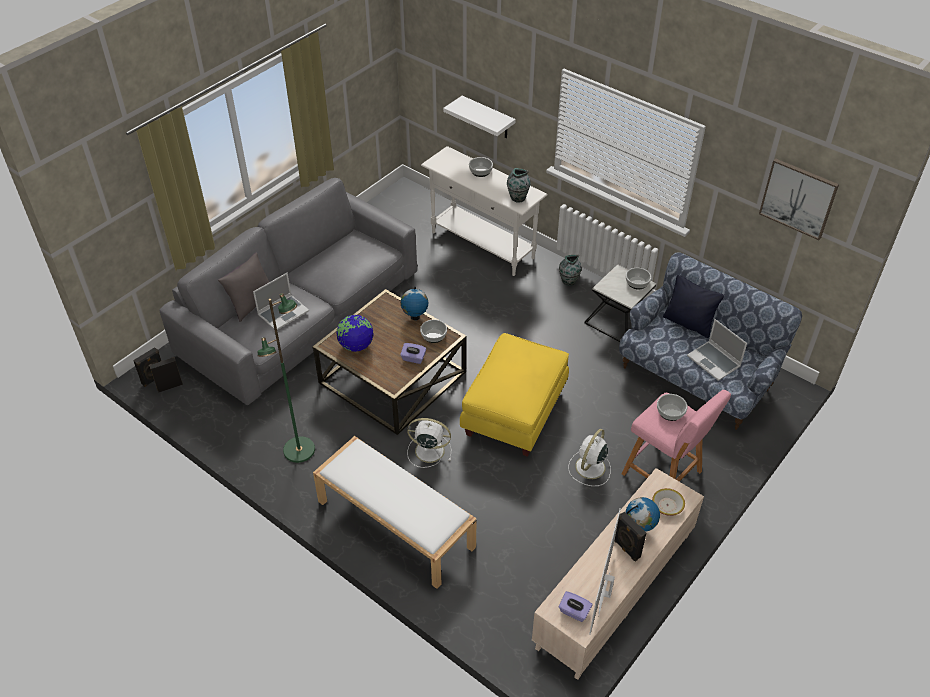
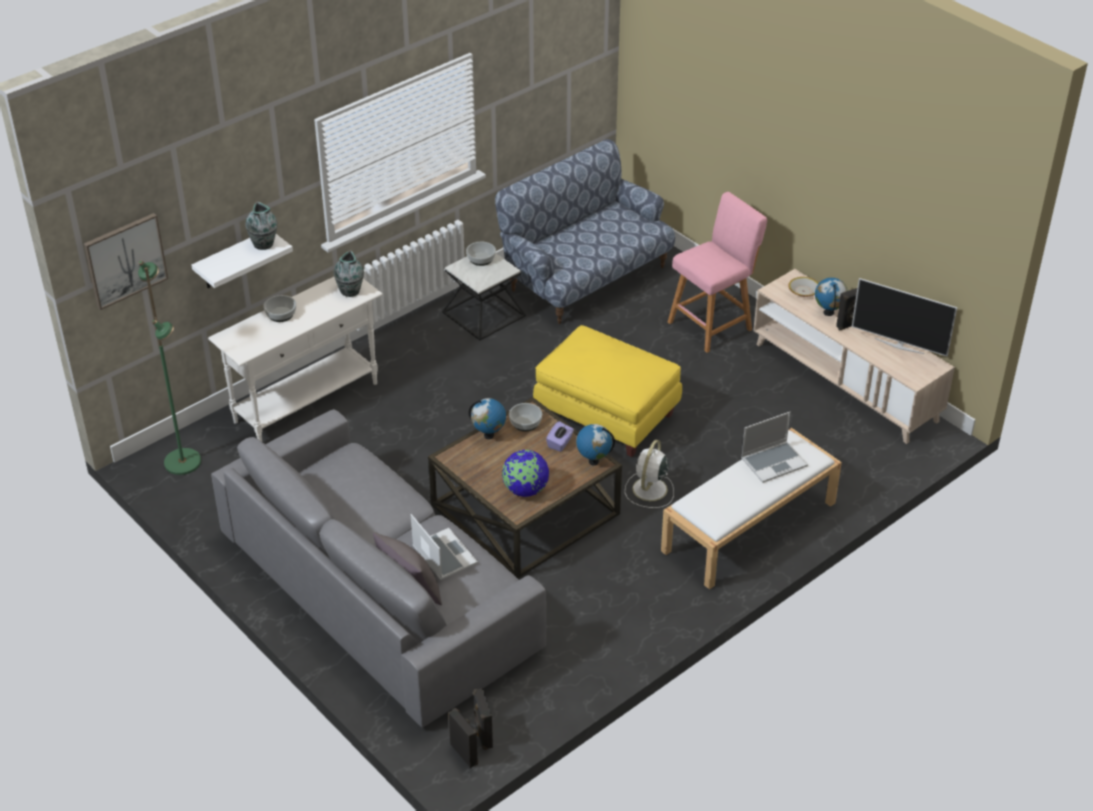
camera: 80 degrees left, 5 degrees down
green floor lamp [258,293,315,463] -> green floor lamp moved to [138,260,201,475]
vase [559,255,582,286] -> vase moved to [245,201,278,250]
purple tissue box [559,591,592,622] -> none
white fan [568,429,611,486] -> none
bowl [657,394,688,421] -> none
black pillow [663,275,724,338] -> none
laptop [687,319,747,381] -> laptop moved to [741,412,808,483]
picture [759,158,839,240] -> picture moved to [84,213,168,310]
none -> globe [576,424,615,465]

